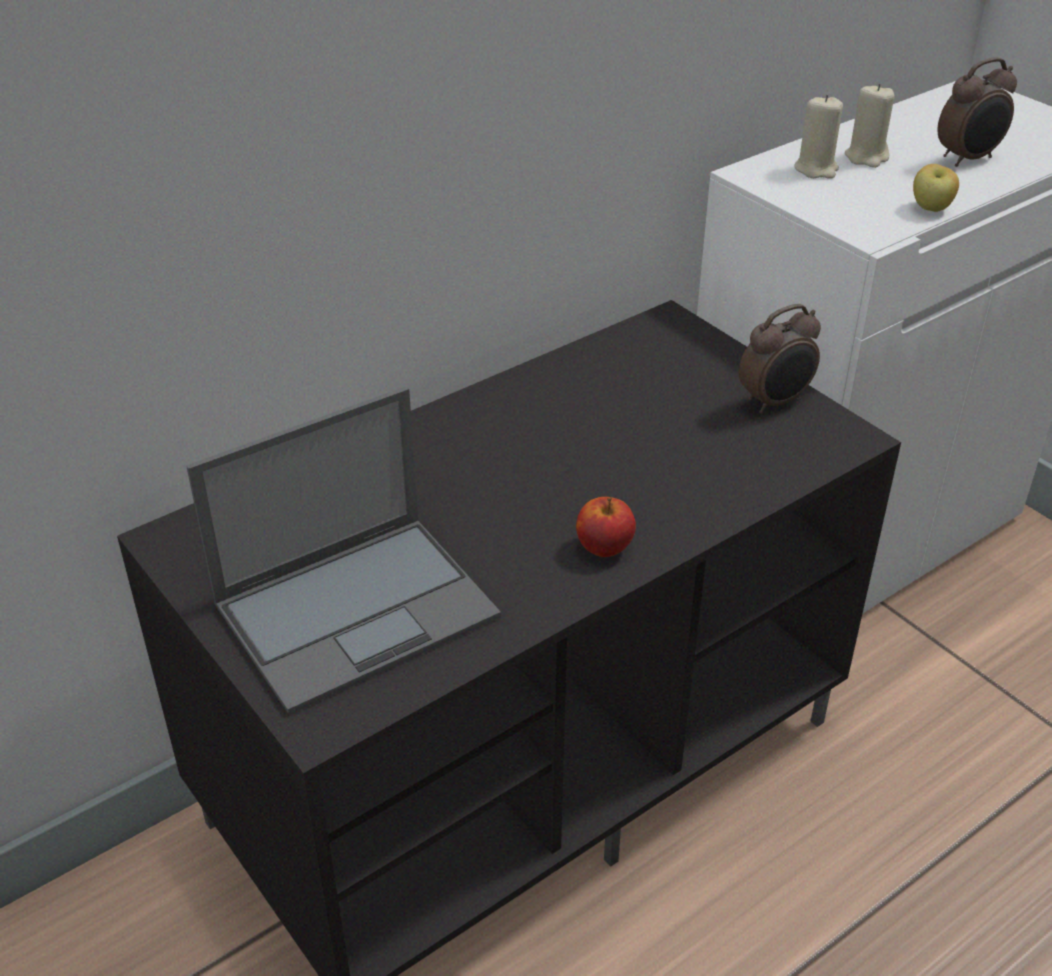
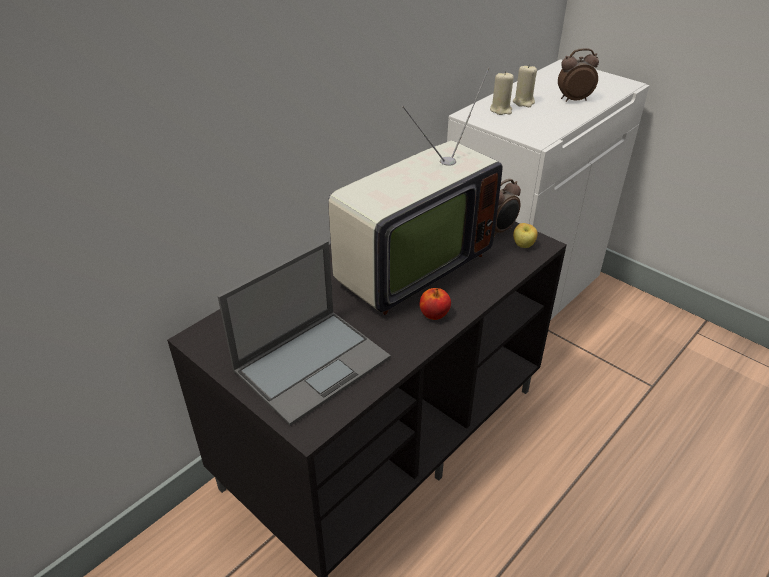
camera: 10 degrees left, 0 degrees up
apple [913,164,959,212] -> apple moved to [513,223,538,248]
alarm clock [938,57,1017,167] -> alarm clock turned 150 degrees counterclockwise [558,48,599,102]
none -> television [328,68,502,315]

